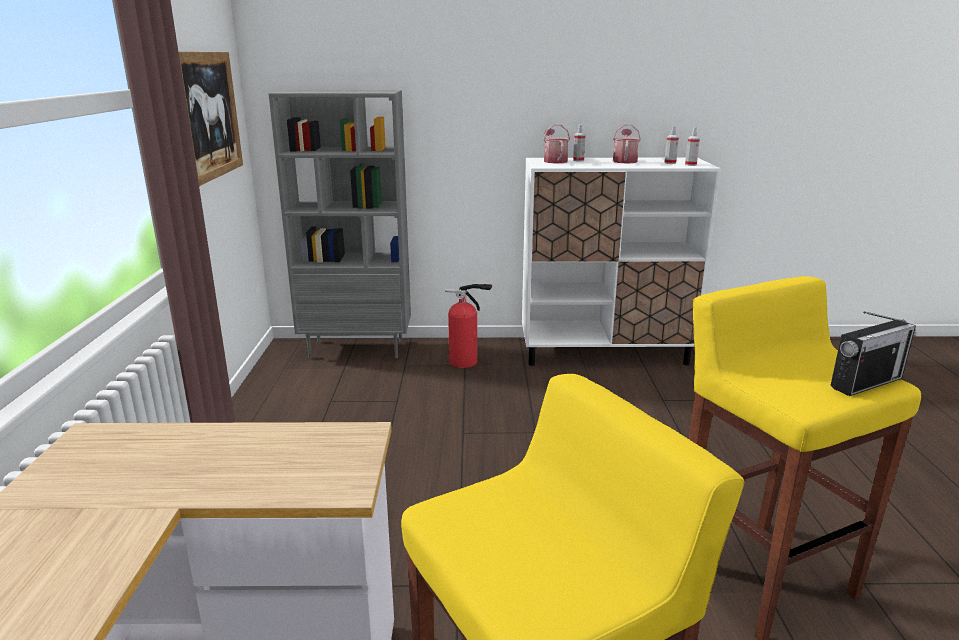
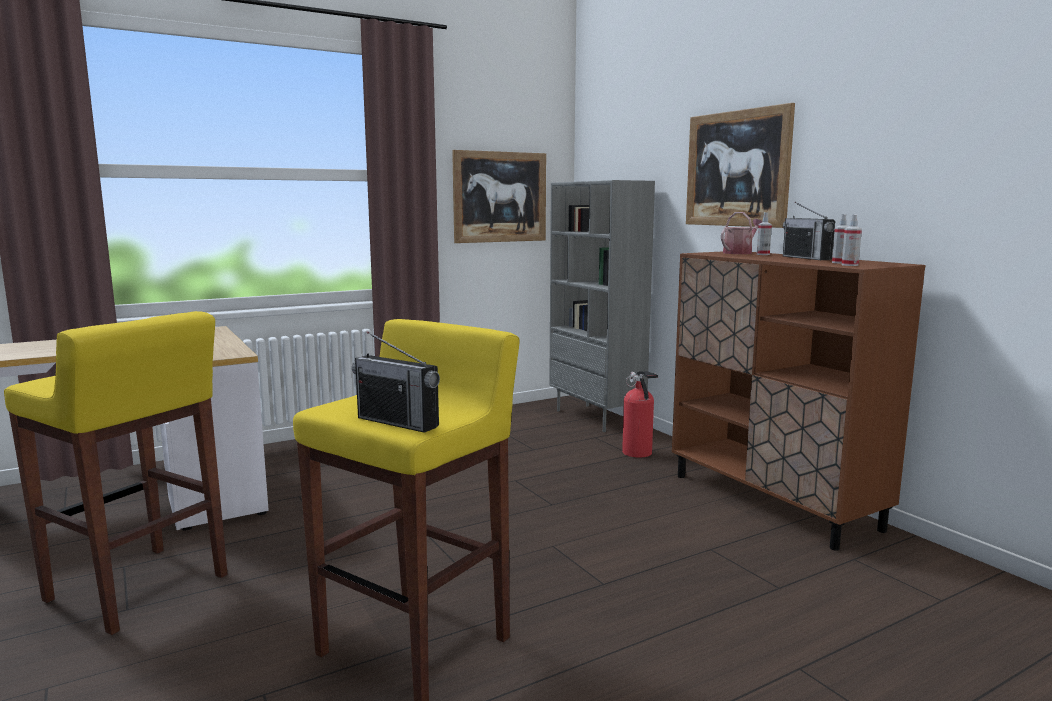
camera: 60 degrees right, 10 degrees down
white cabinet [522,158,721,366] -> brown cabinet [672,251,925,551]
watering can [613,125,641,163] -> radio [783,202,835,260]
none -> picture [686,103,795,228]

